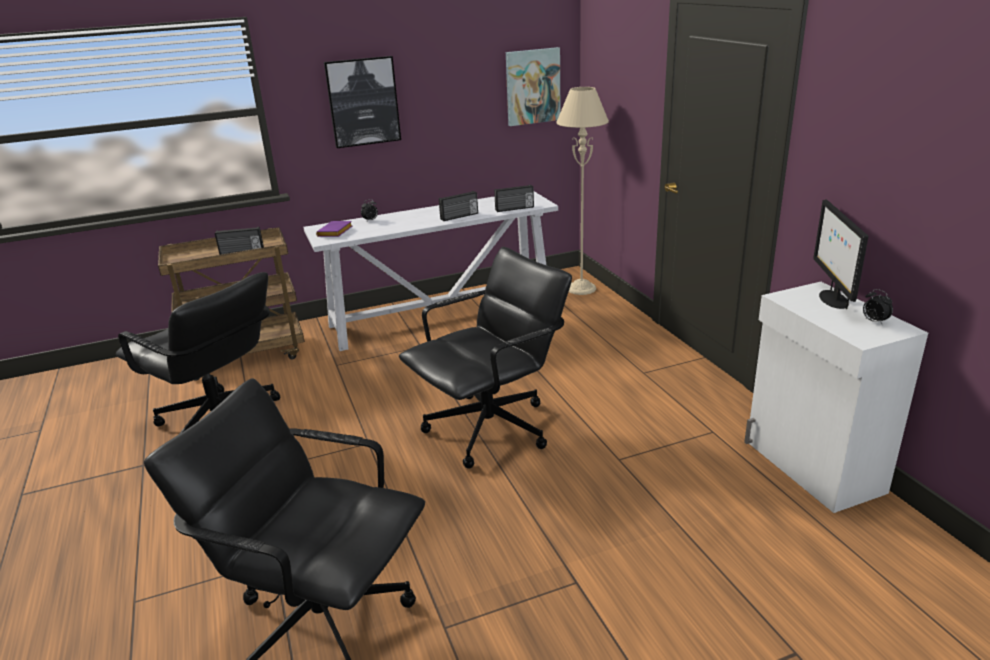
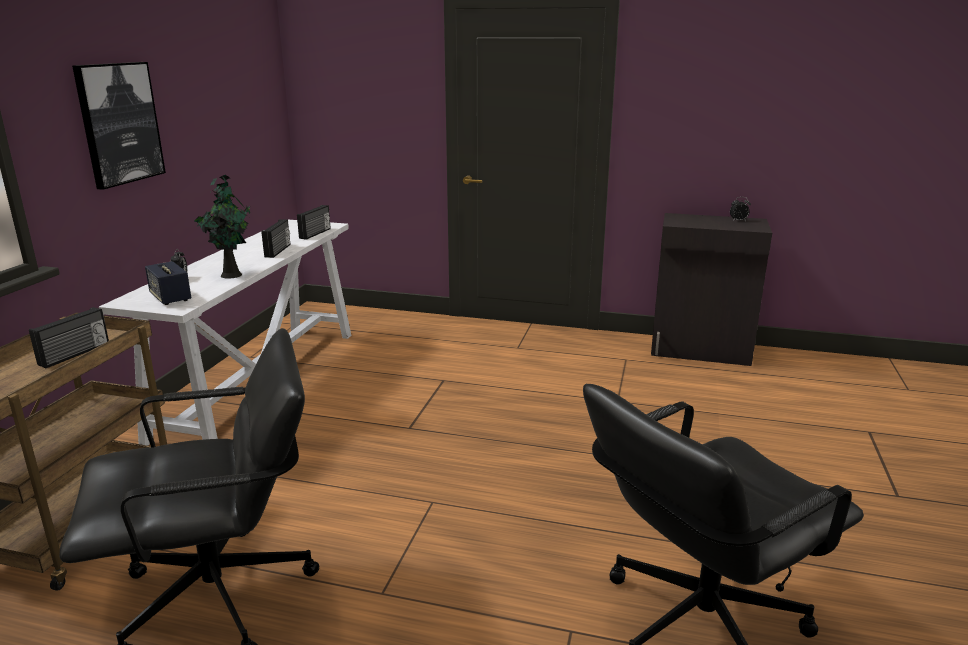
camera: 55 degrees left, 5 degrees down
purple book [316,221,352,237] -> speaker [145,261,191,305]
black office chair [399,247,572,468] -> none
picture [506,47,560,126] -> none
beige floor lamp [556,87,609,295] -> none
white cabinet [744,282,928,513] -> black cabinet [651,213,772,366]
monitor [813,200,868,309] -> none
none -> potted plant [194,175,250,279]

